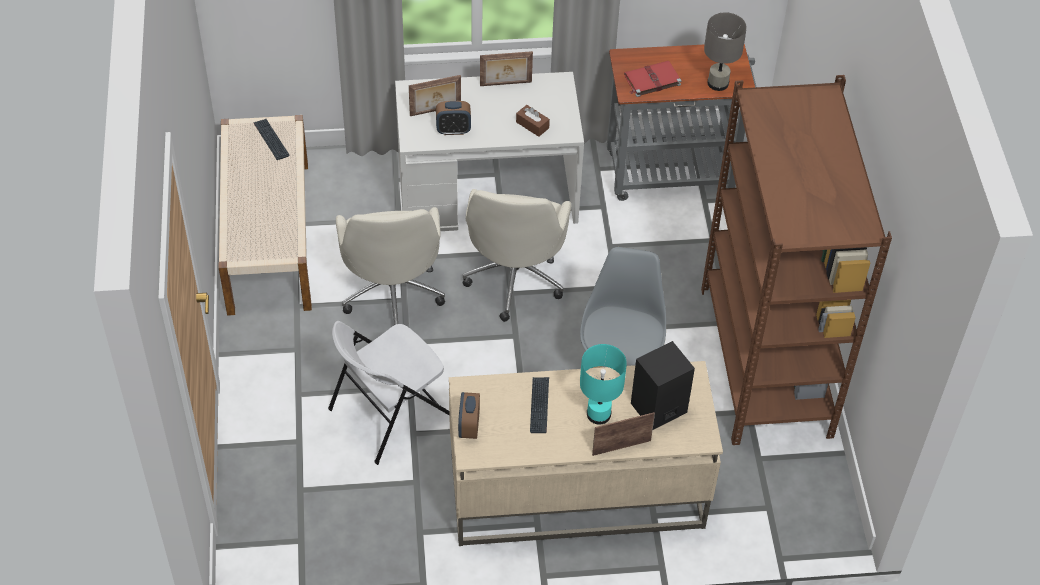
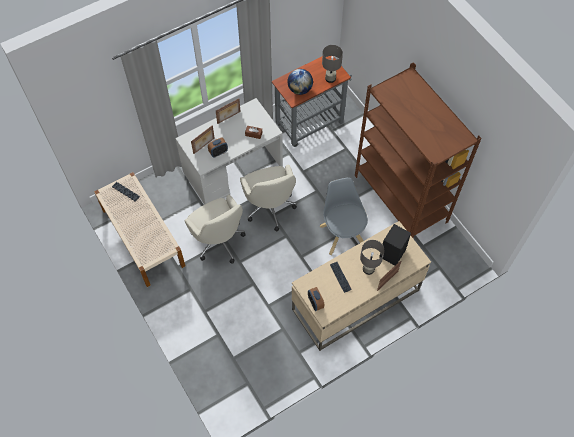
camera: 25 degrees left, 10 degrees up
white chair [328,321,449,465] -> none
turquoise table lamp [580,344,627,425] -> grey table lamp [360,240,384,275]
red book [624,61,681,97] -> globe [287,69,313,95]

